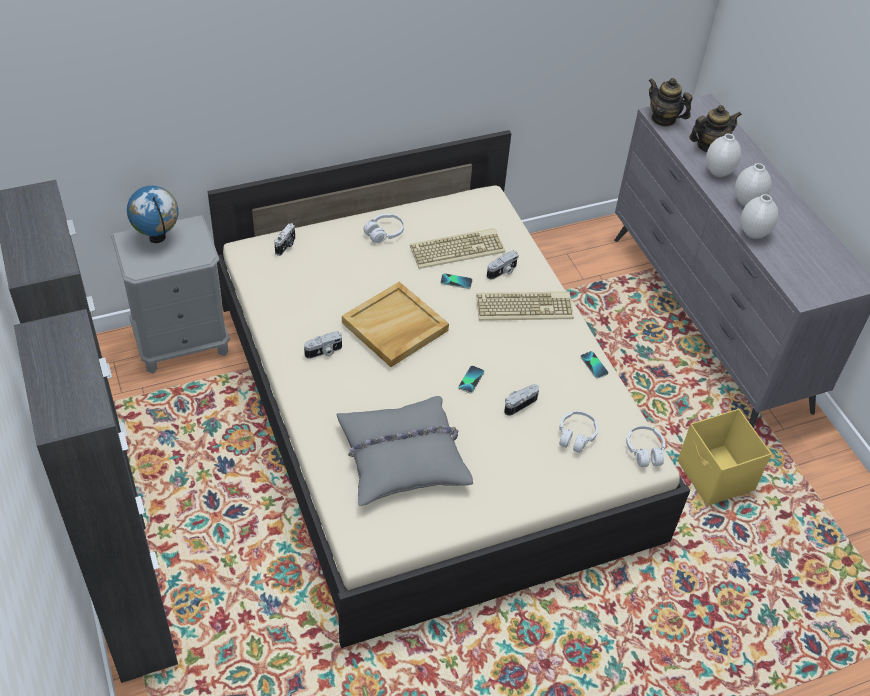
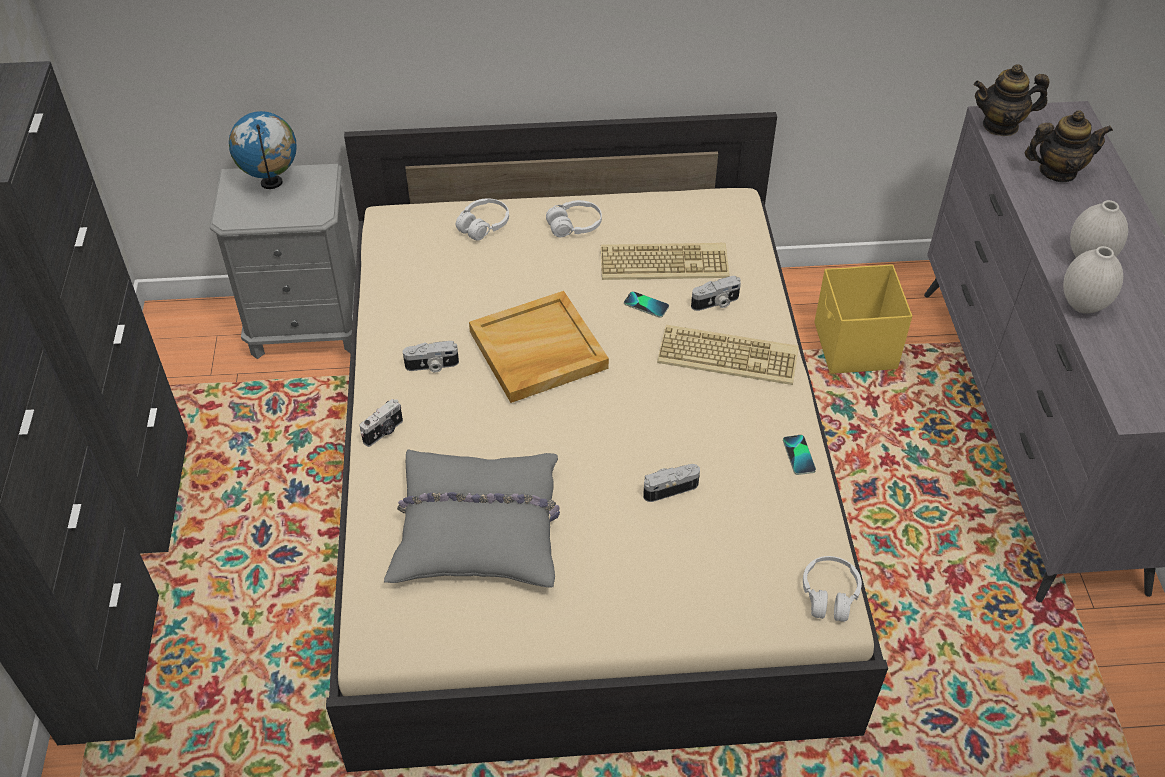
camera: 20 degrees right, 0 degrees up
camera [274,223,295,256] -> camera moved to [360,399,403,447]
phone [458,366,484,393] -> none
white headphones [559,411,598,453] -> white headphones moved to [456,198,509,240]
teapot [648,78,693,126] -> teapot turned 60 degrees counterclockwise [974,64,1049,136]
yellow storage box [677,409,772,506] -> yellow storage box moved to [815,264,912,374]
white vase [706,134,741,177] -> none

